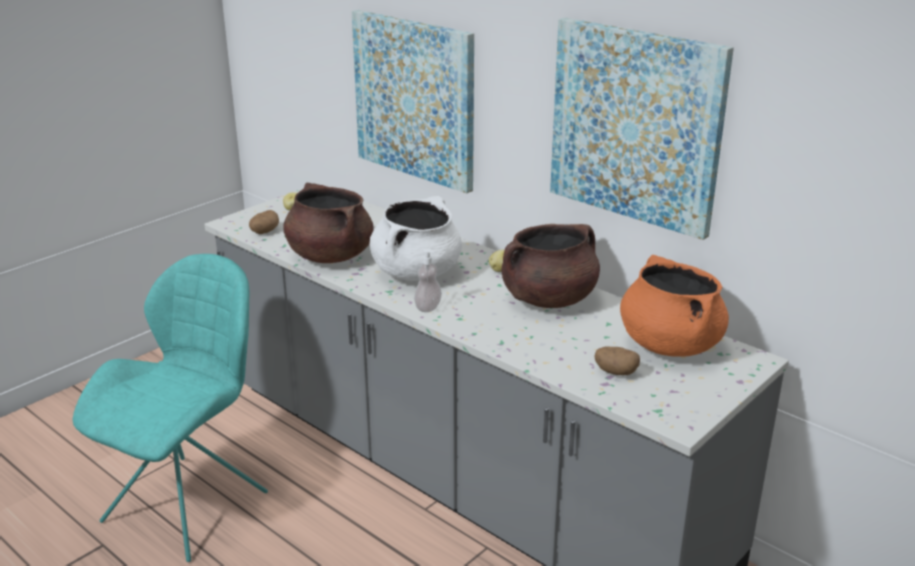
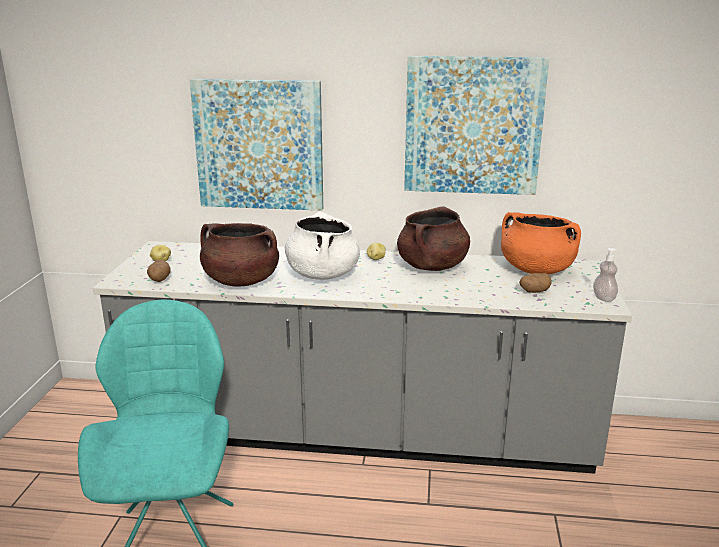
camera: 35 degrees left, 5 degrees down
soap dispenser [414,248,442,312] -> soap dispenser moved to [593,248,618,302]

